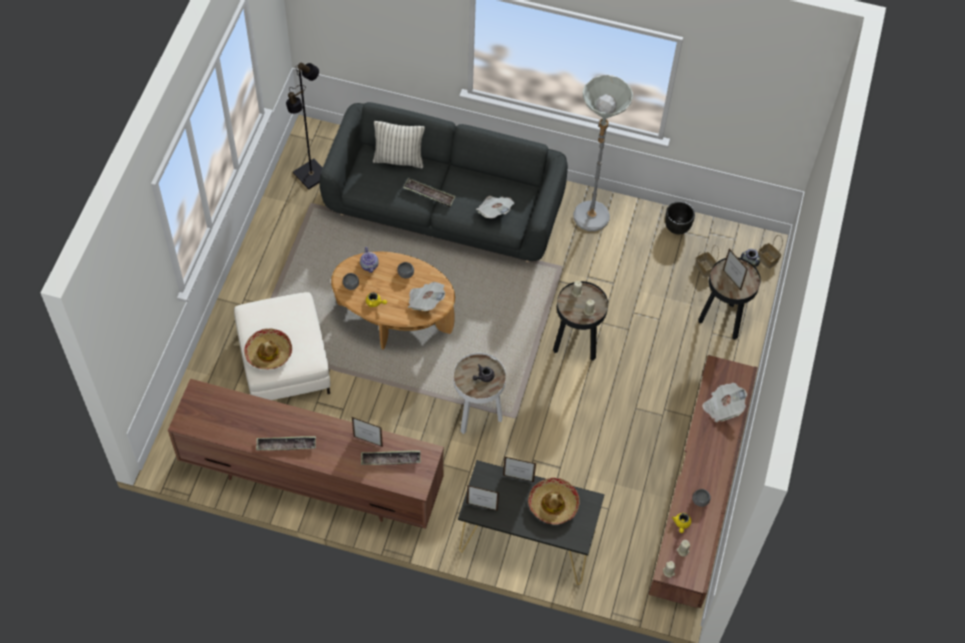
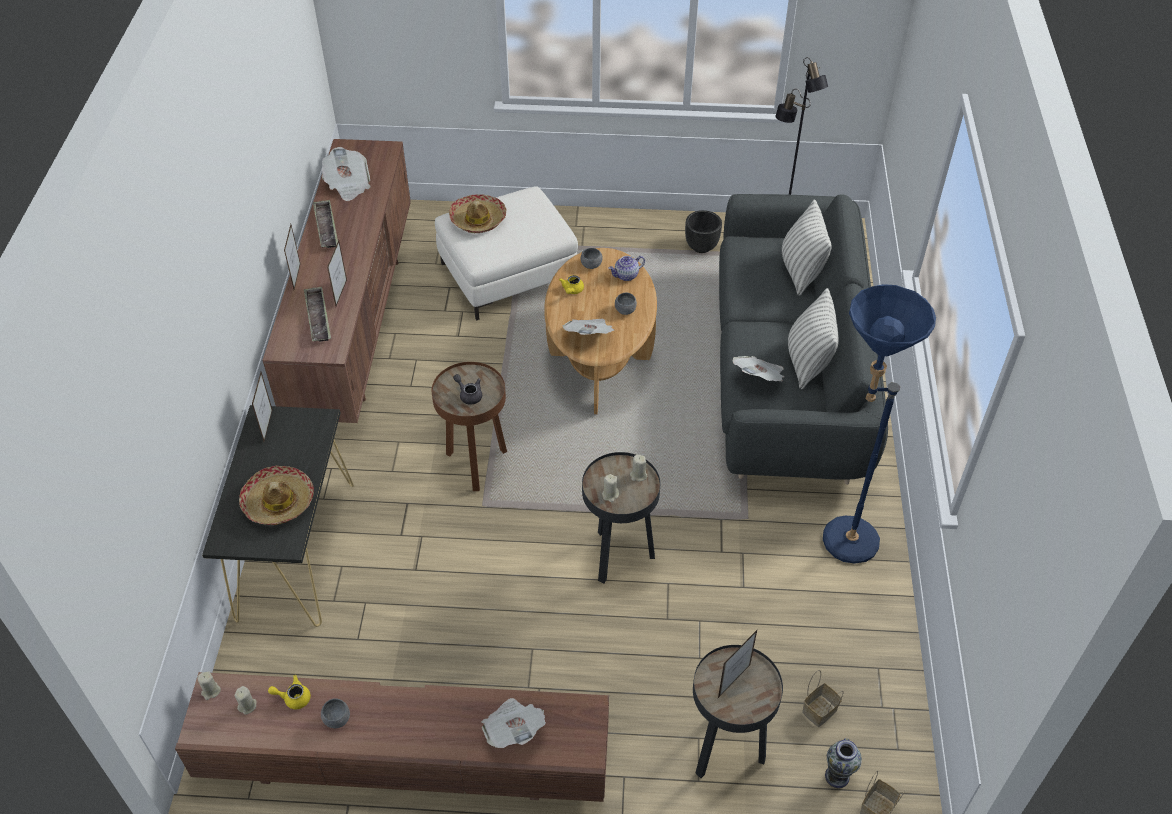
camera: 80 degrees right, 10 degrees down
tray [403,178,456,207] -> none
white side table [453,353,506,434] -> brown side table [432,362,507,491]
picture frame [503,456,536,482] -> picture frame moved to [284,224,301,289]
grey floor lamp [573,75,633,231] -> blue floor lamp [823,284,936,564]
black planter [665,201,695,235] -> black planter moved to [685,210,722,253]
none -> newspaper [322,147,371,201]
none -> pillow [788,288,839,389]

